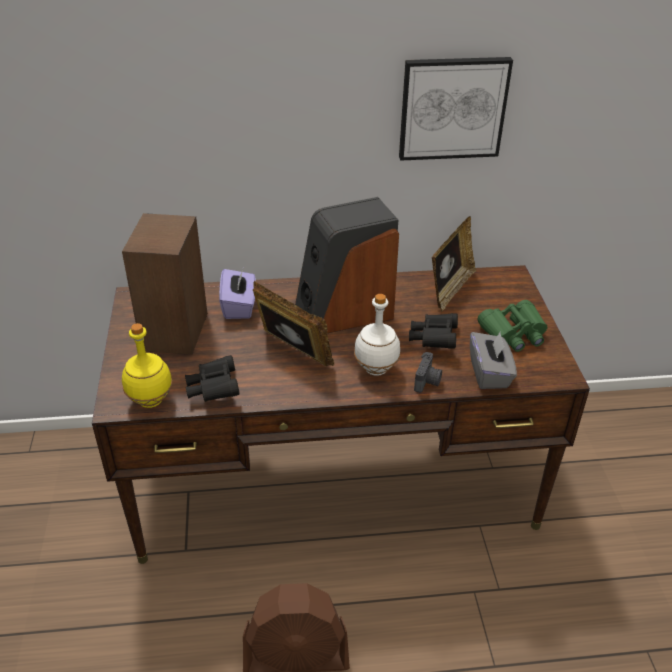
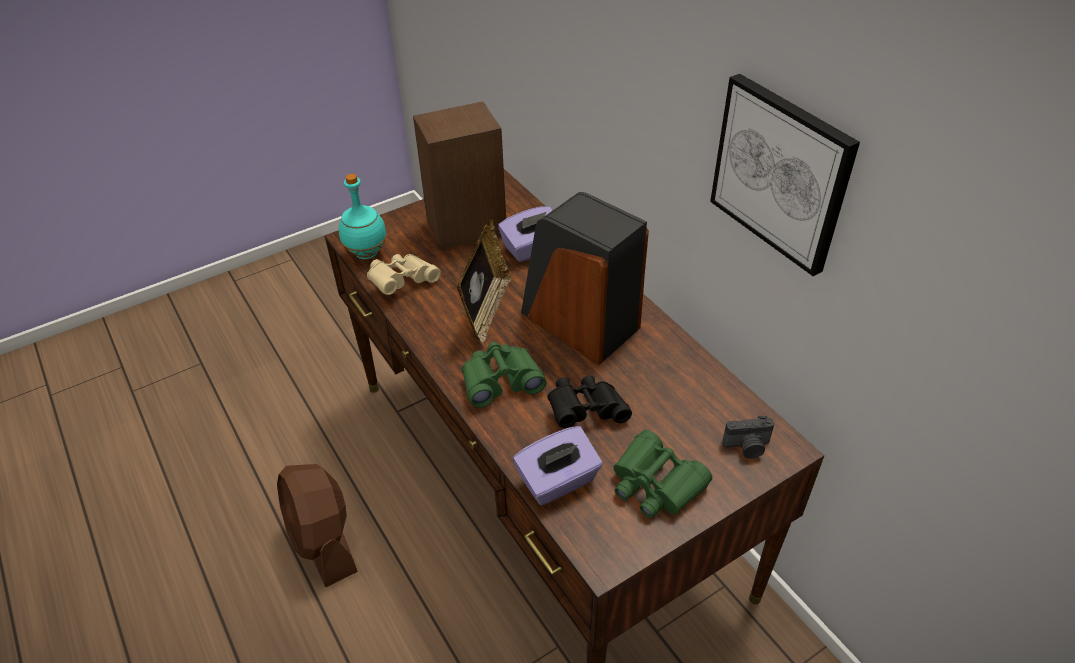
camera: 65 degrees right, 5 degrees up
yellow bottle [122,323,173,408] -> turquoise bottle [339,174,387,259]
black binoculars [185,355,240,402] -> beige binoculars [367,254,441,295]
white bottle [354,294,400,376] -> green binoculars [462,342,546,408]
camera [414,352,442,393] -> camera moved to [723,416,774,459]
picture frame [432,216,477,312] -> none
grey tissue box [470,331,517,389] -> purple tissue box [513,426,603,505]

